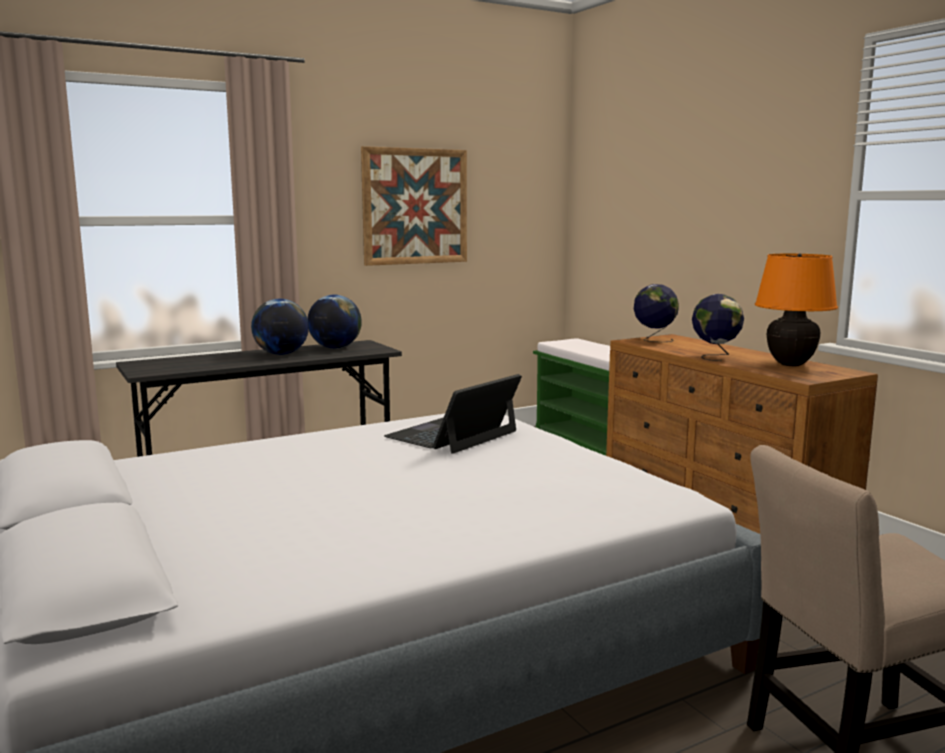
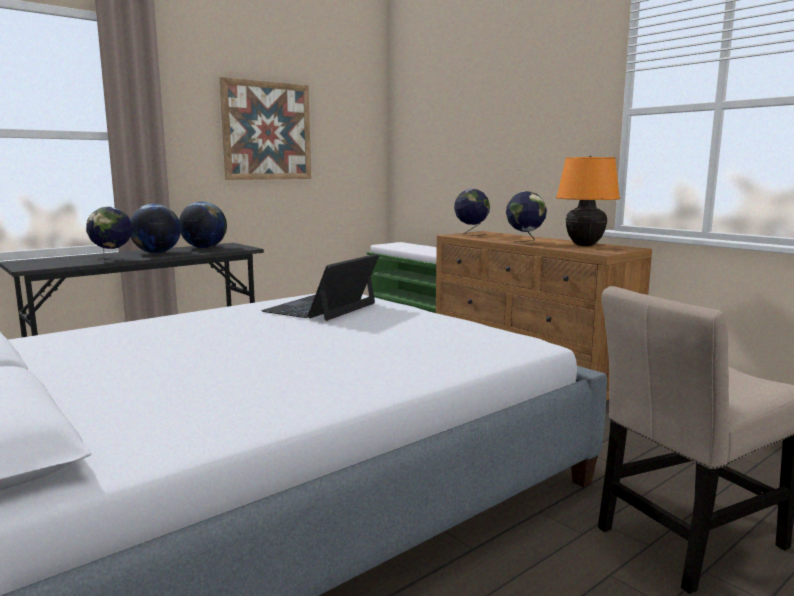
camera: 10 degrees left, 0 degrees up
none -> globe [86,207,132,261]

